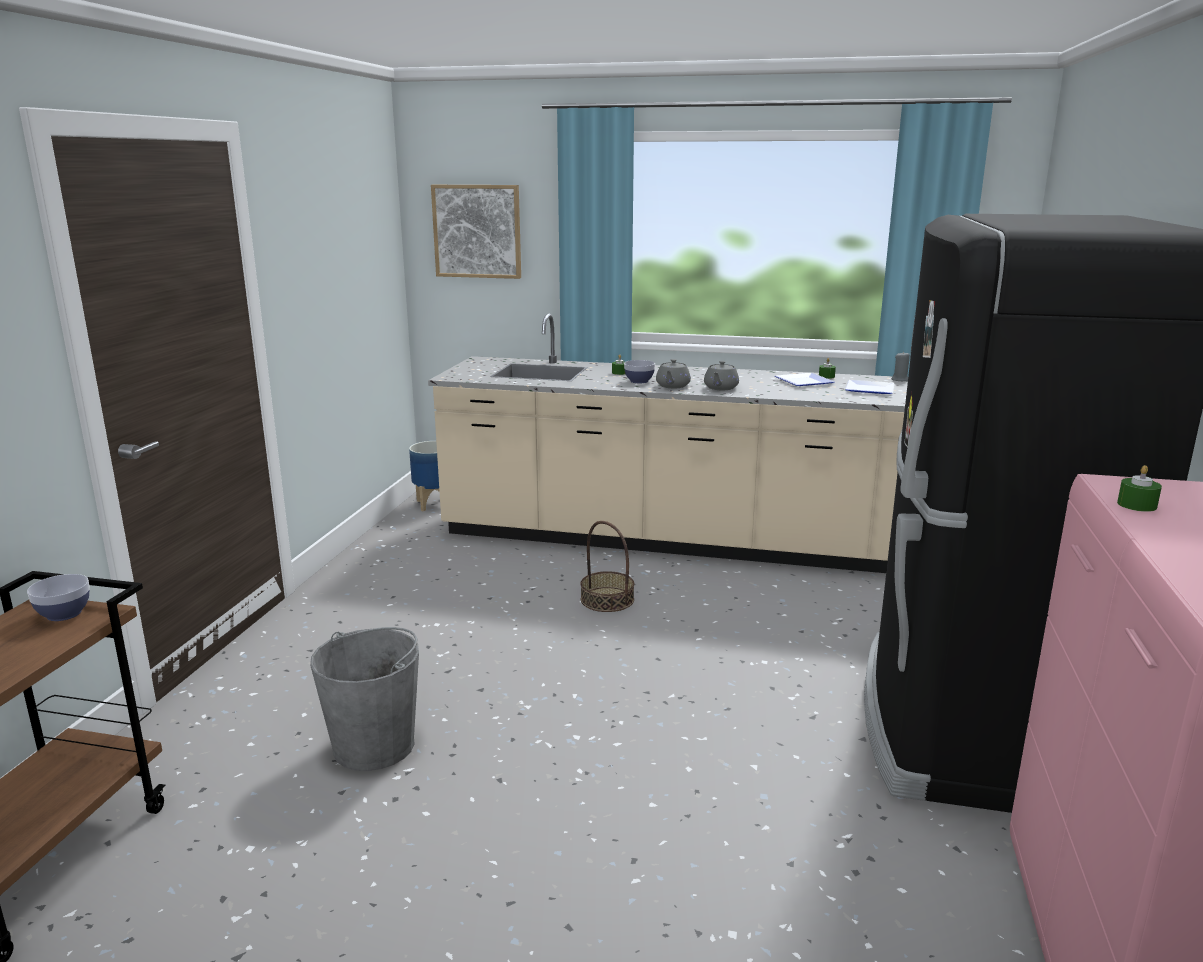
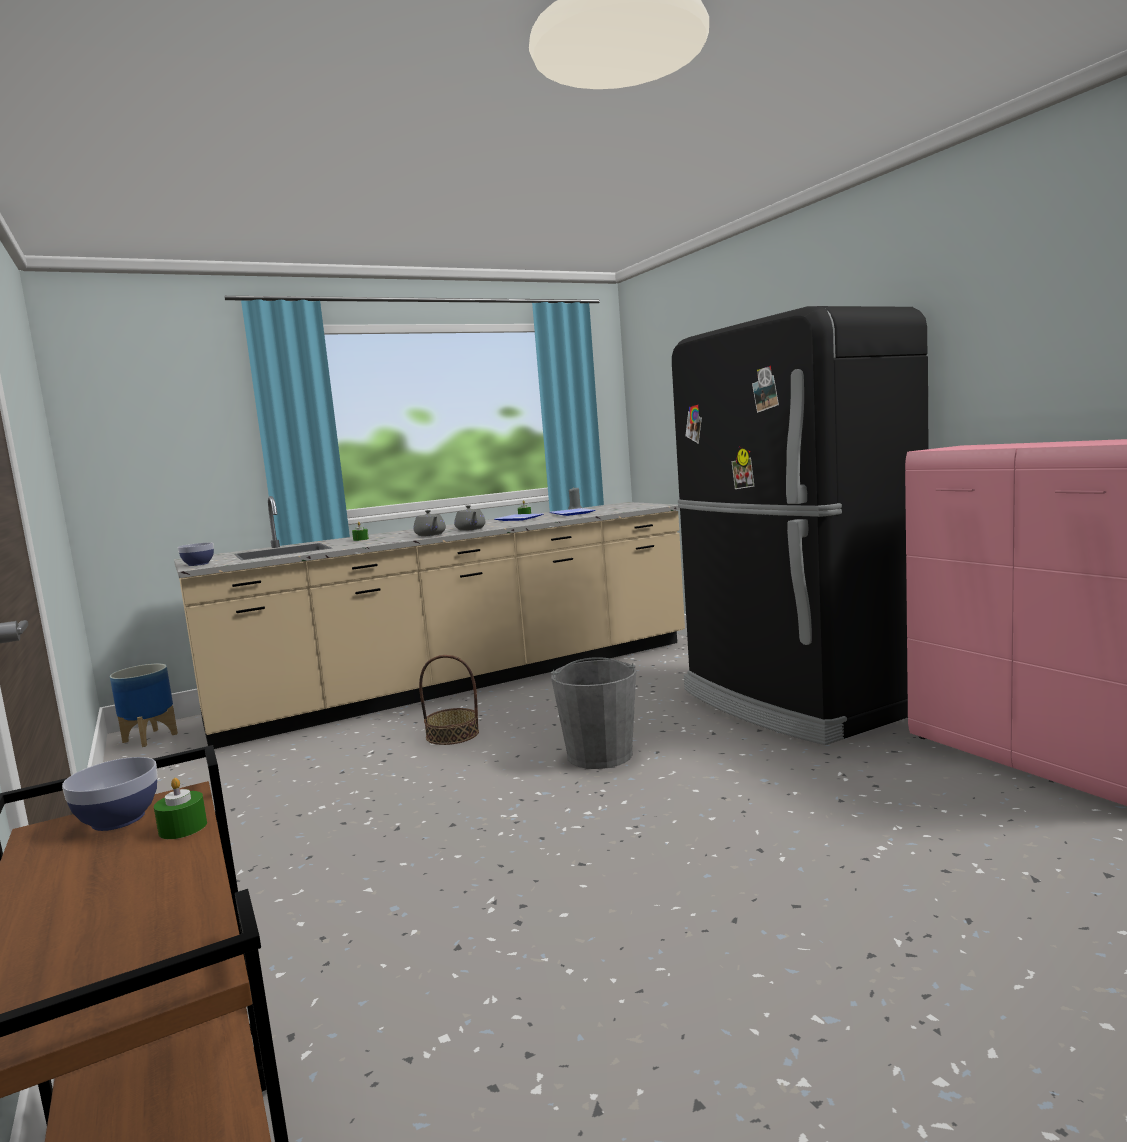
camera: 40 degrees left, 10 degrees down
grey bucket [310,627,419,771] -> grey bucket moved to [551,657,636,769]
picture [431,185,521,279] -> none
bowl [624,360,655,383] -> bowl moved to [178,542,214,566]
green candle [1117,465,1162,512] -> green candle moved to [154,778,207,839]

